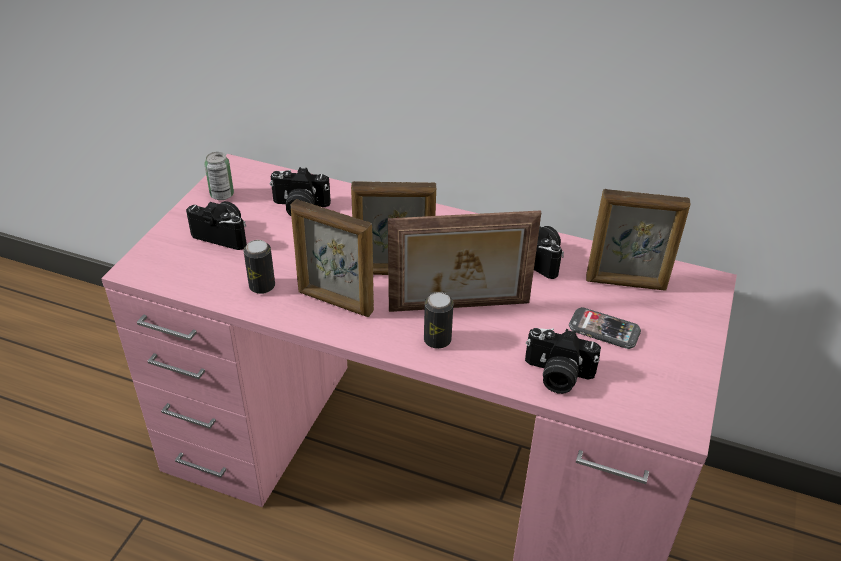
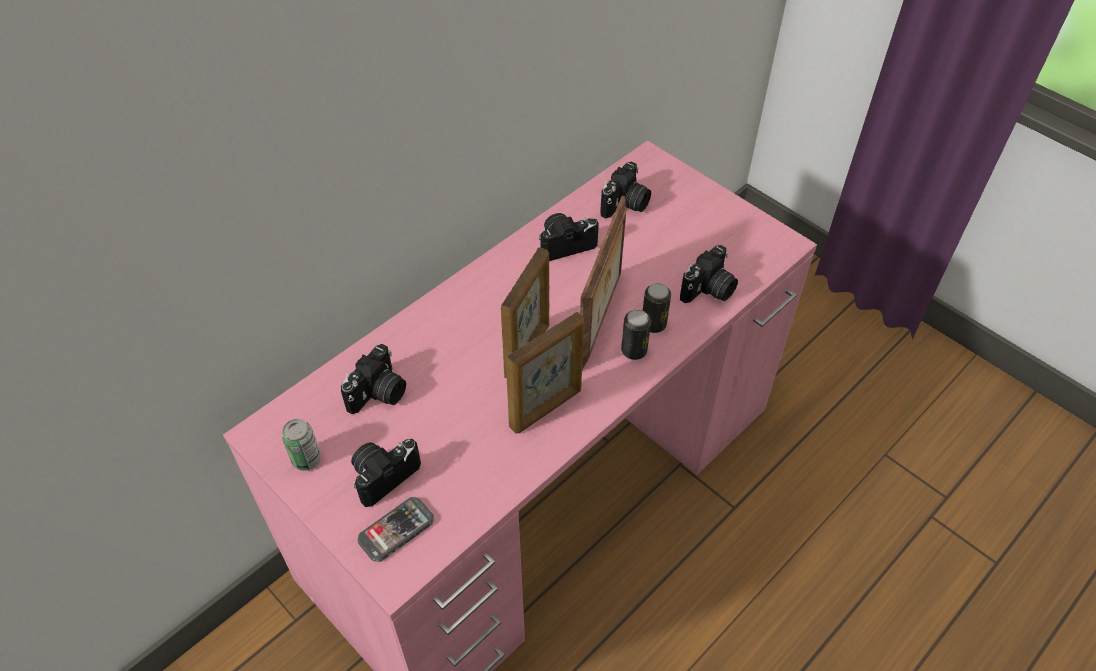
camera: 65 degrees left, 10 degrees up
can [244,240,275,294] -> can moved to [643,283,671,333]
phone [569,307,641,349] -> phone moved to [358,497,434,562]
picture frame [586,189,690,291] -> camera [600,162,651,218]

